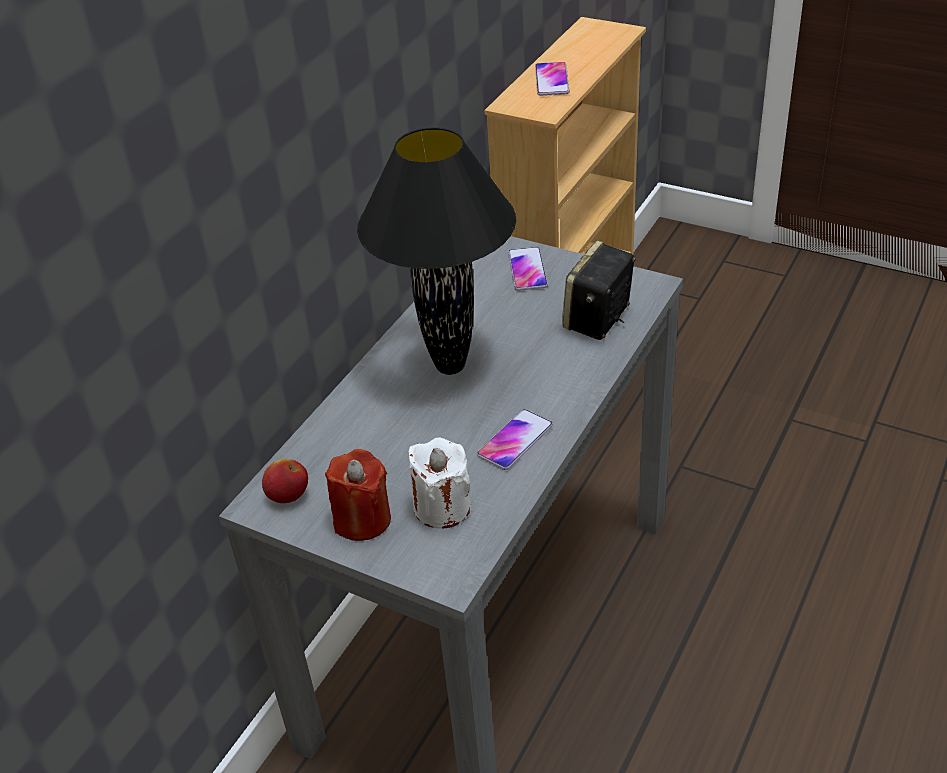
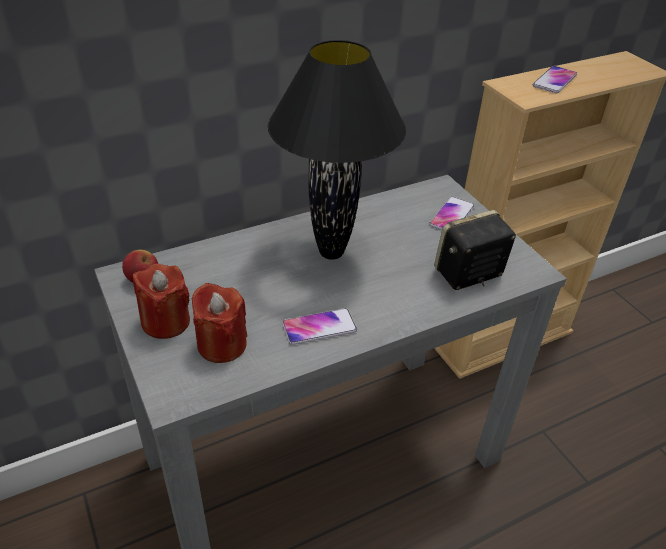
camera: 30 degrees right, 0 degrees up
white candle [409,438,471,529] -> red candle [191,283,247,363]

